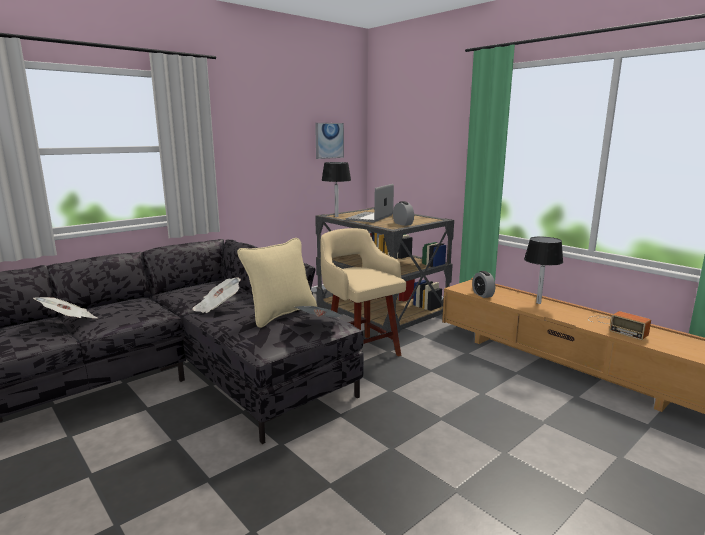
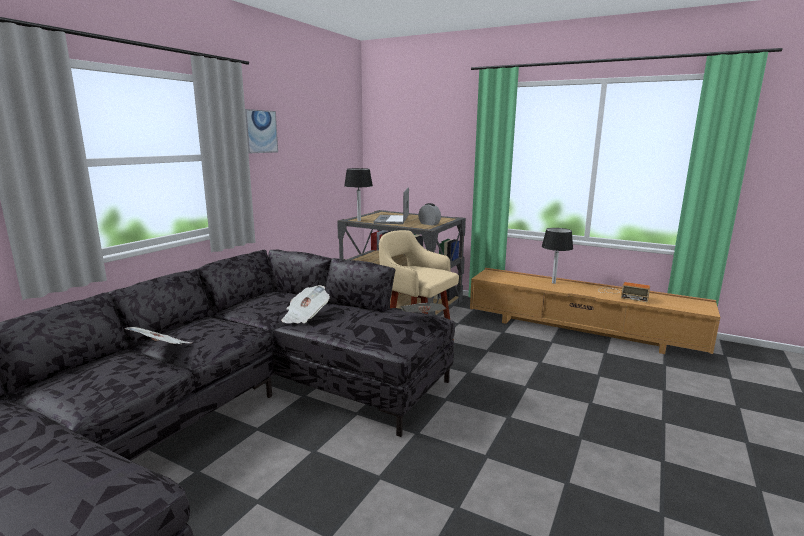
camera: 20 degrees left, 0 degrees up
beige pillow [237,238,317,328] -> none
picture [315,123,344,159] -> picture moved to [245,109,278,154]
alarm clock [472,271,495,298] -> none

